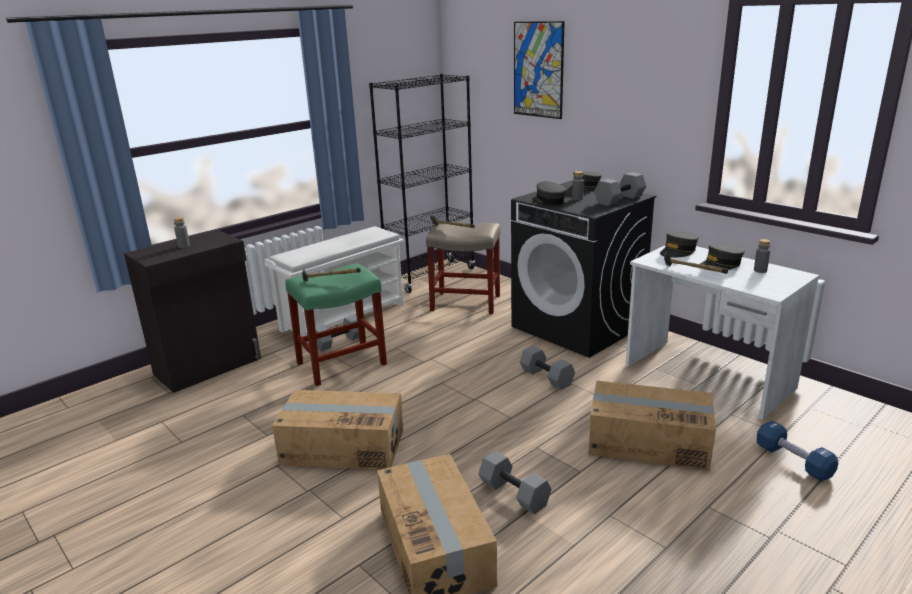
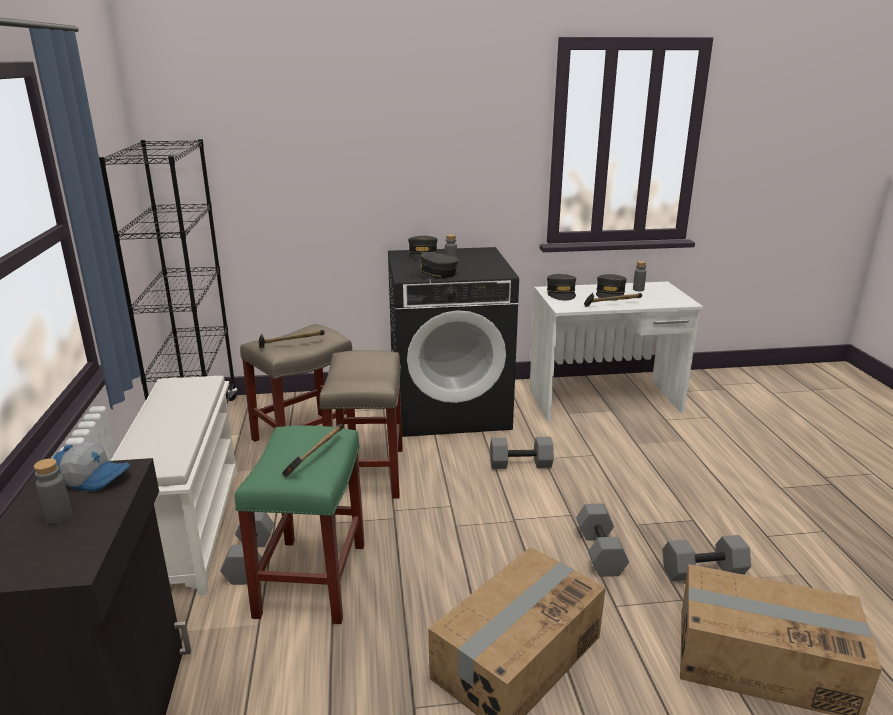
camera: 55 degrees left, 0 degrees up
picture [514,21,565,119] -> none
cardboard box [589,381,716,471] -> none
grey dumbbell [594,172,646,206] -> grey dumbbell moved to [576,504,629,577]
blue dumbbell [757,420,838,482] -> none
none -> cap [53,442,130,491]
none -> beige stool [319,350,403,499]

